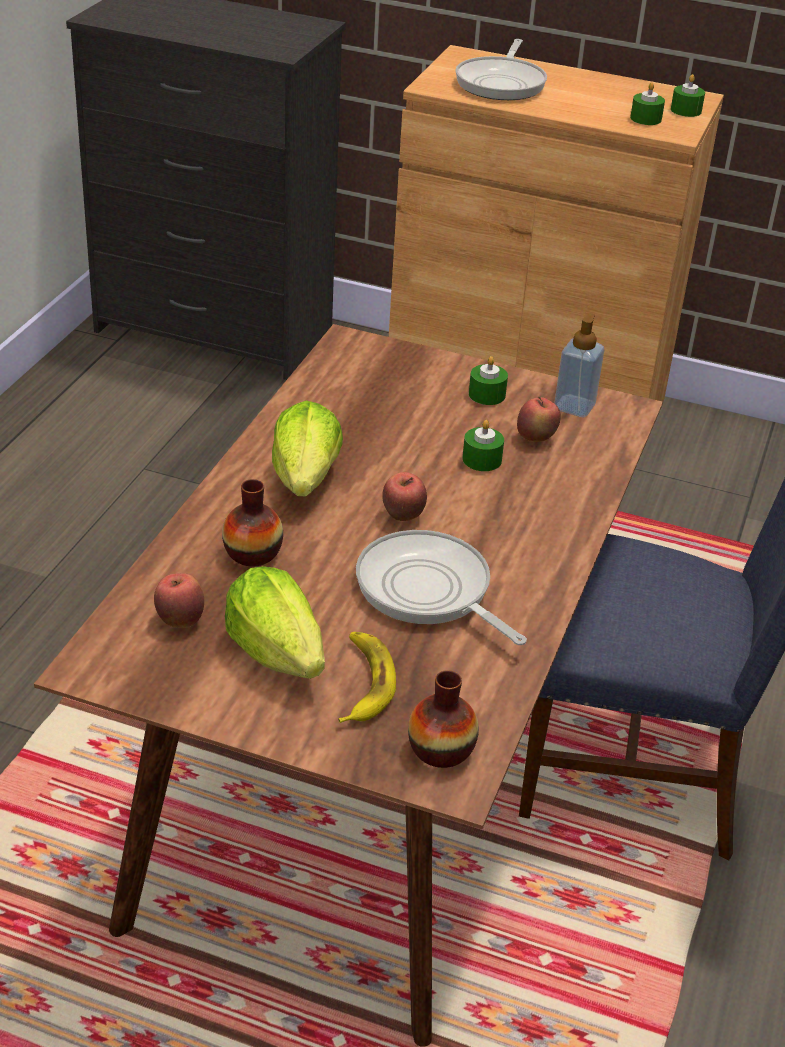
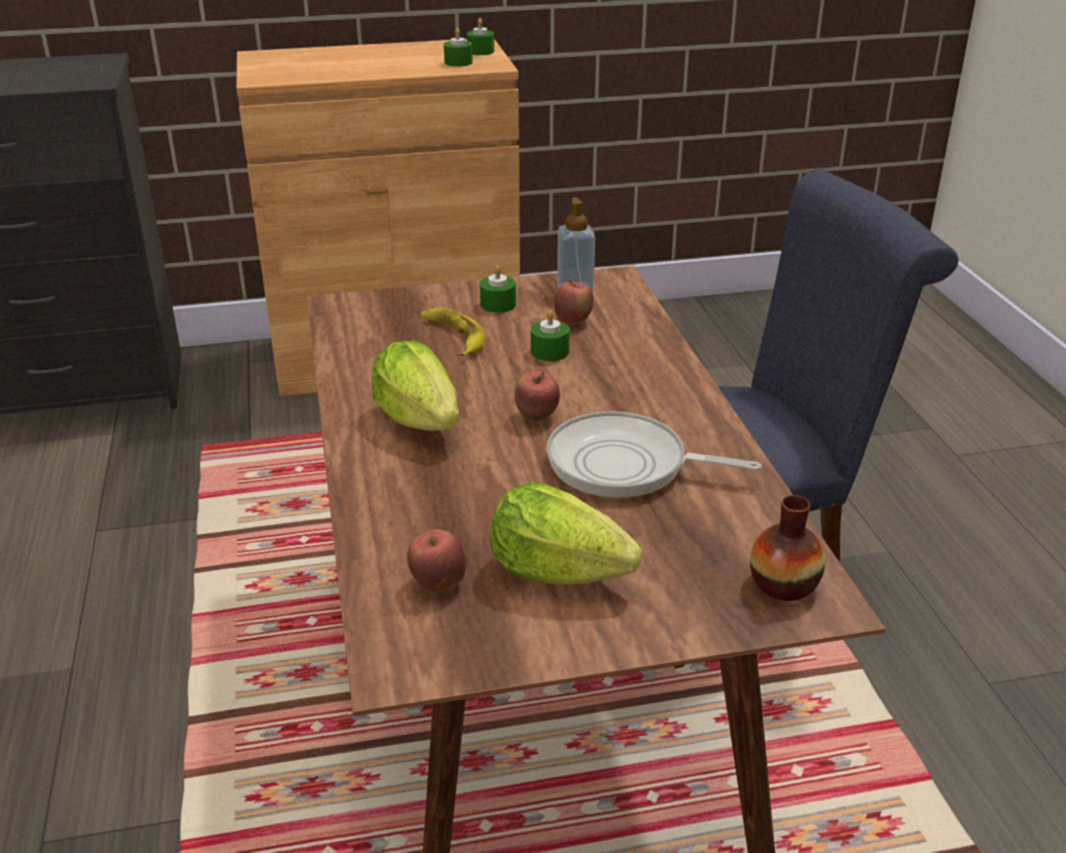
camera: 30 degrees left, 5 degrees down
vase [222,479,283,567] -> none
banana [338,632,396,723] -> banana moved to [421,308,485,357]
frying pan [455,39,547,100] -> none

